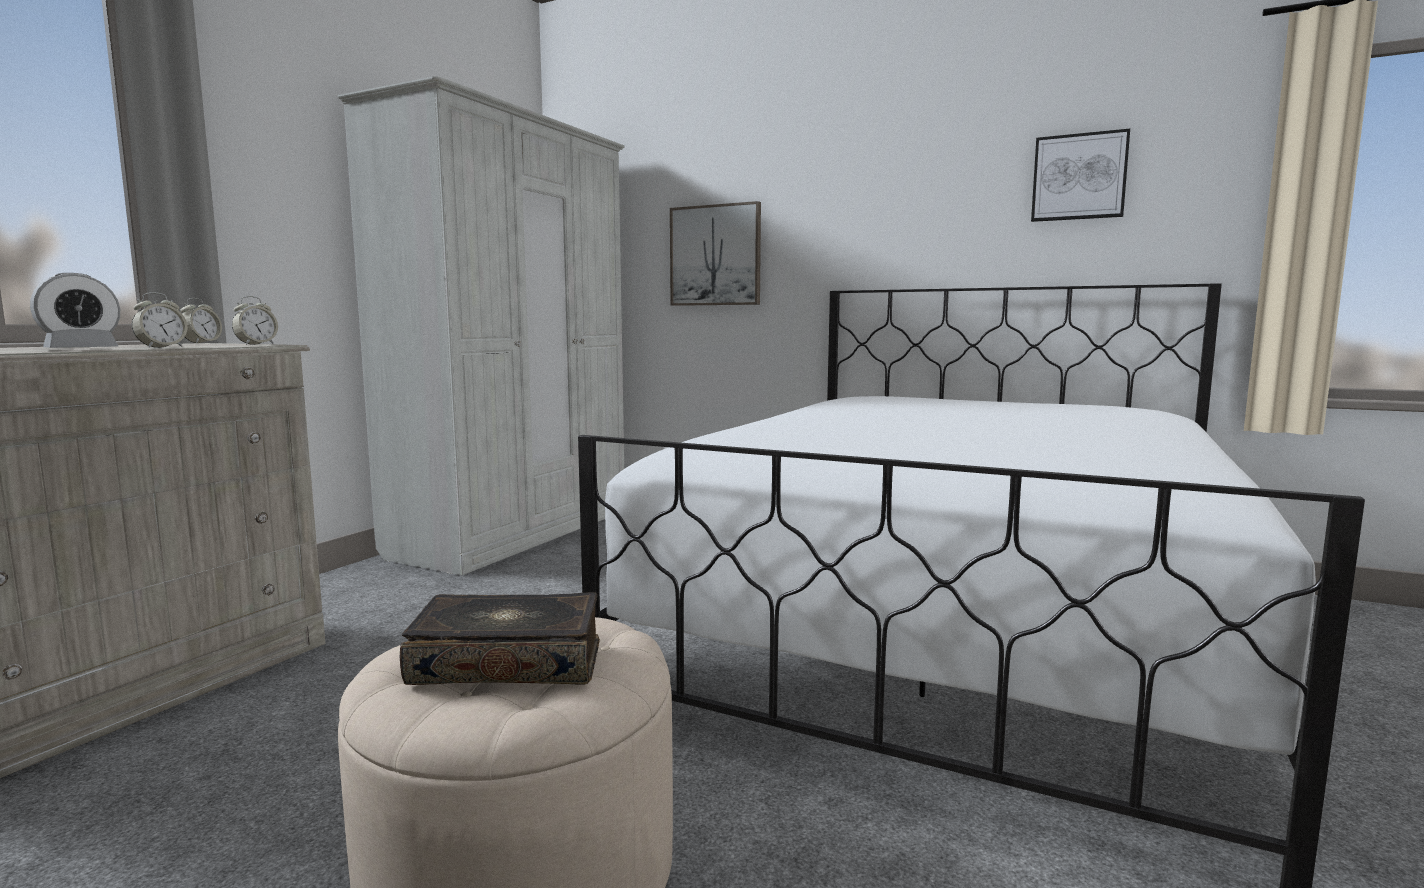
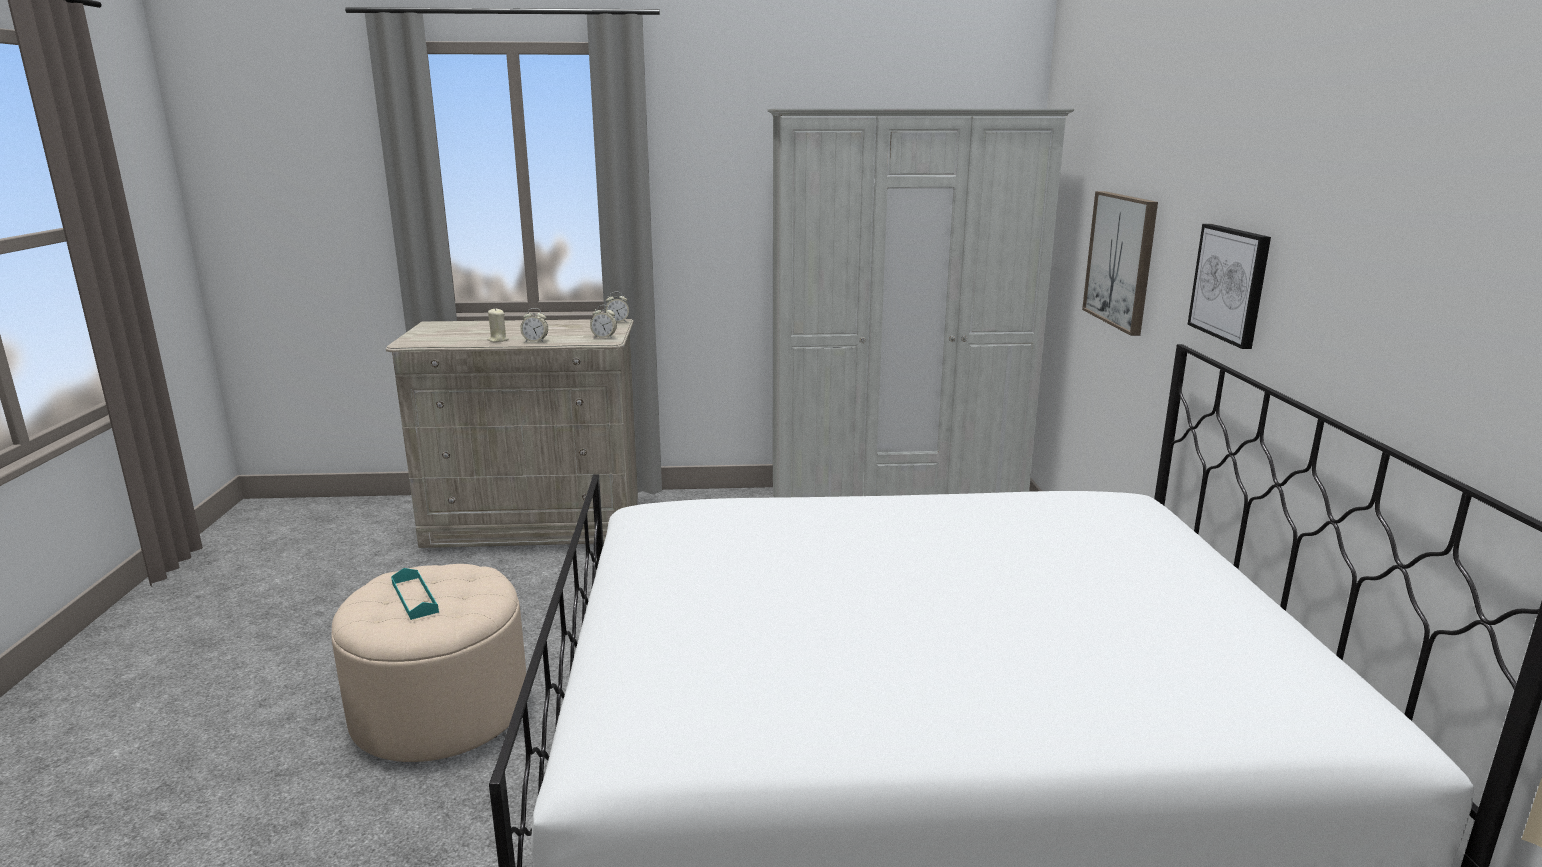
camera: 60 degrees right, 10 degrees up
alarm clock [30,273,120,348] -> beige candle [487,308,509,342]
book [400,592,600,685] -> turquoise tray [391,568,439,620]
picture [1031,129,1130,222] -> picture moved to [1187,224,1271,349]

